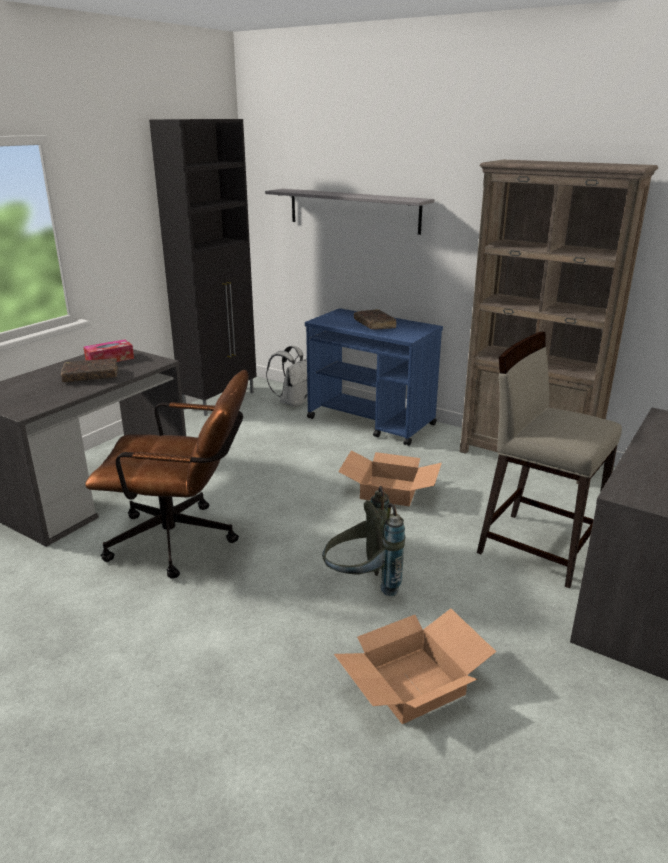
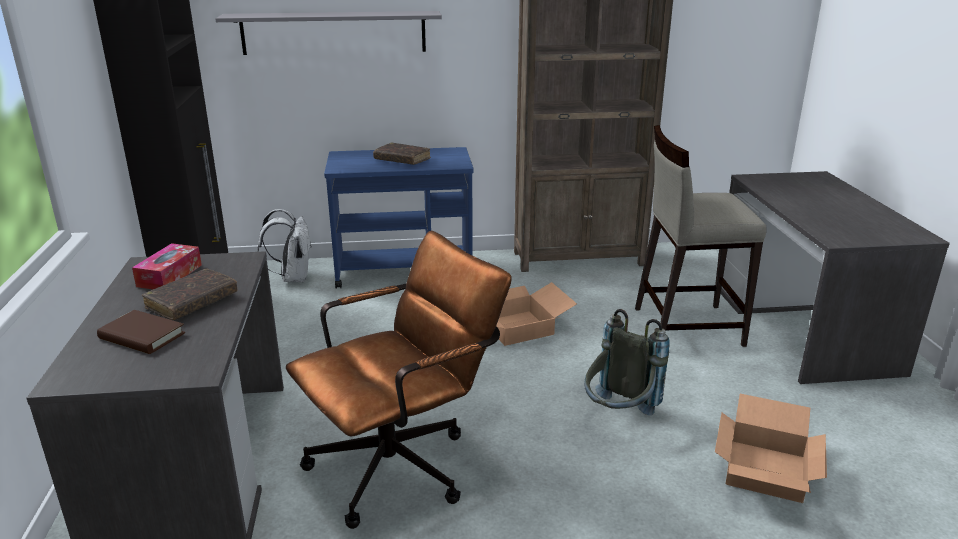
camera: 40 degrees left, 0 degrees up
none -> brown book [97,310,185,354]

